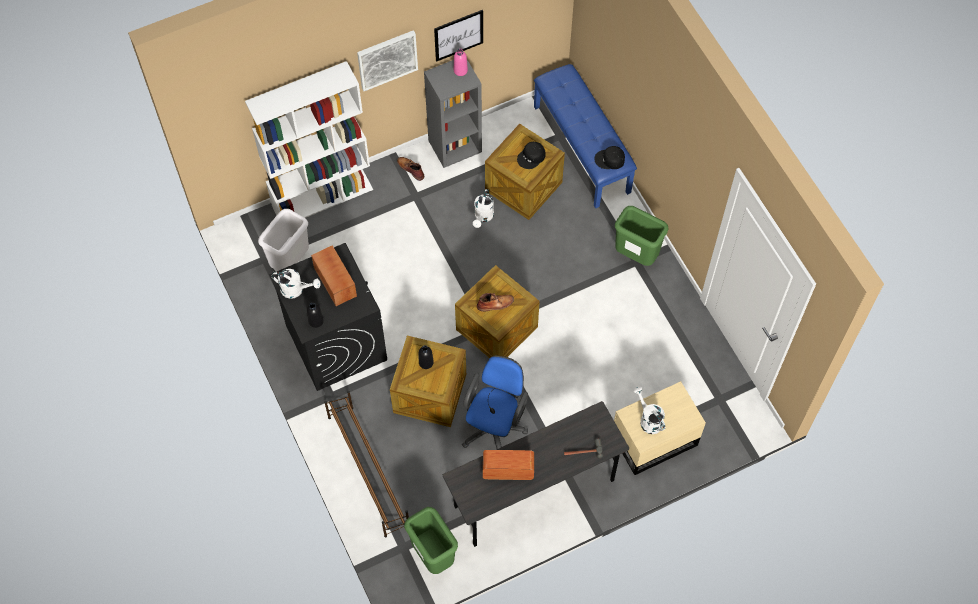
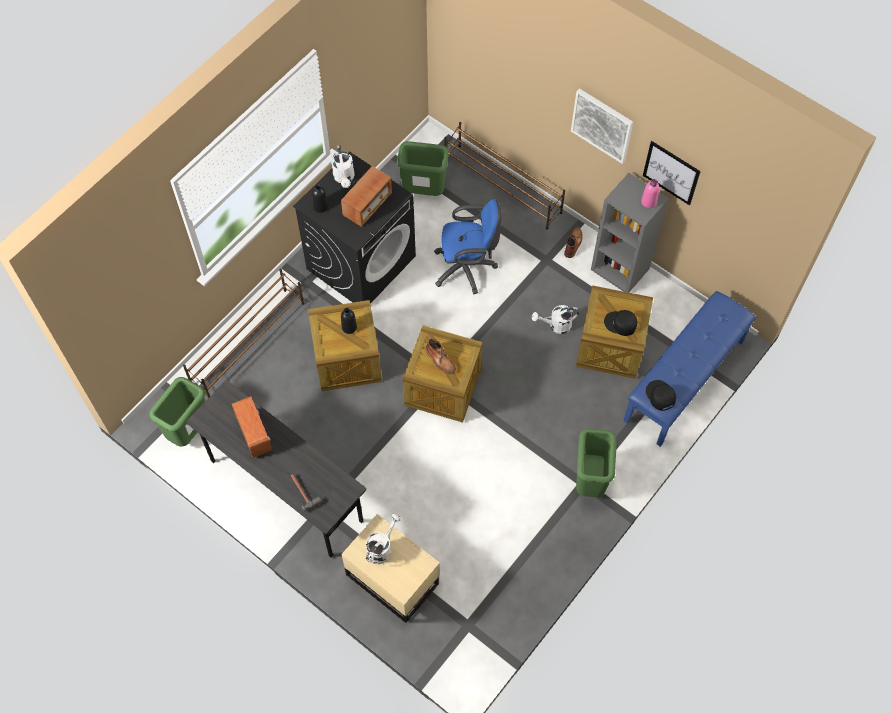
camera: 65 degrees right, 0 degrees up
white bookcase [245,61,373,218] -> brown shoe rack [444,122,565,229]
white trash can [258,209,309,271] -> green trash can [397,141,449,196]
blue office chair [462,356,528,449] -> blue office chair moved to [434,199,502,294]

